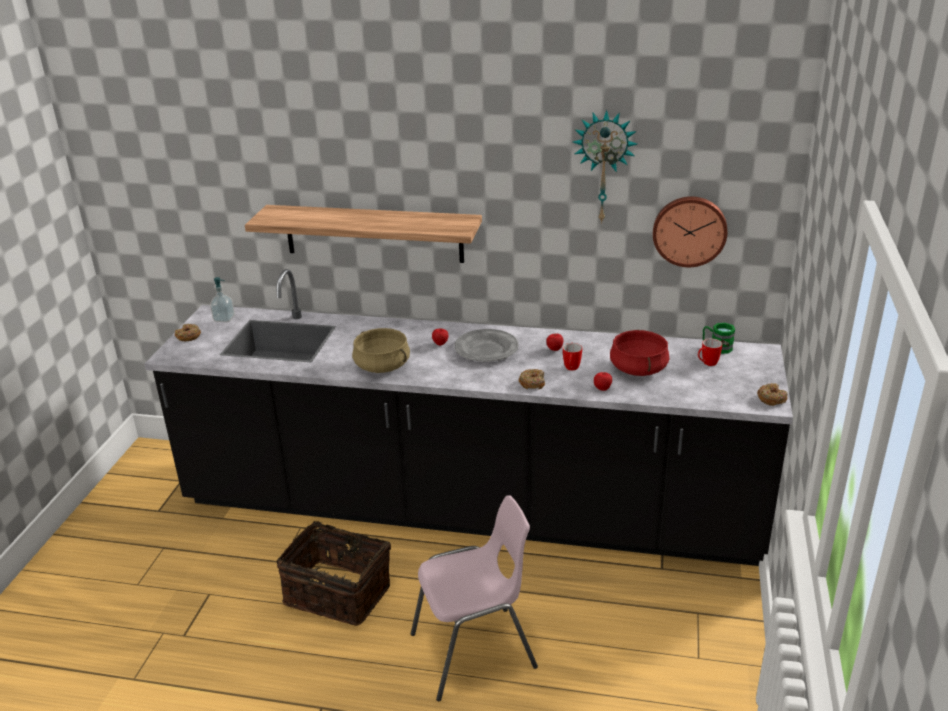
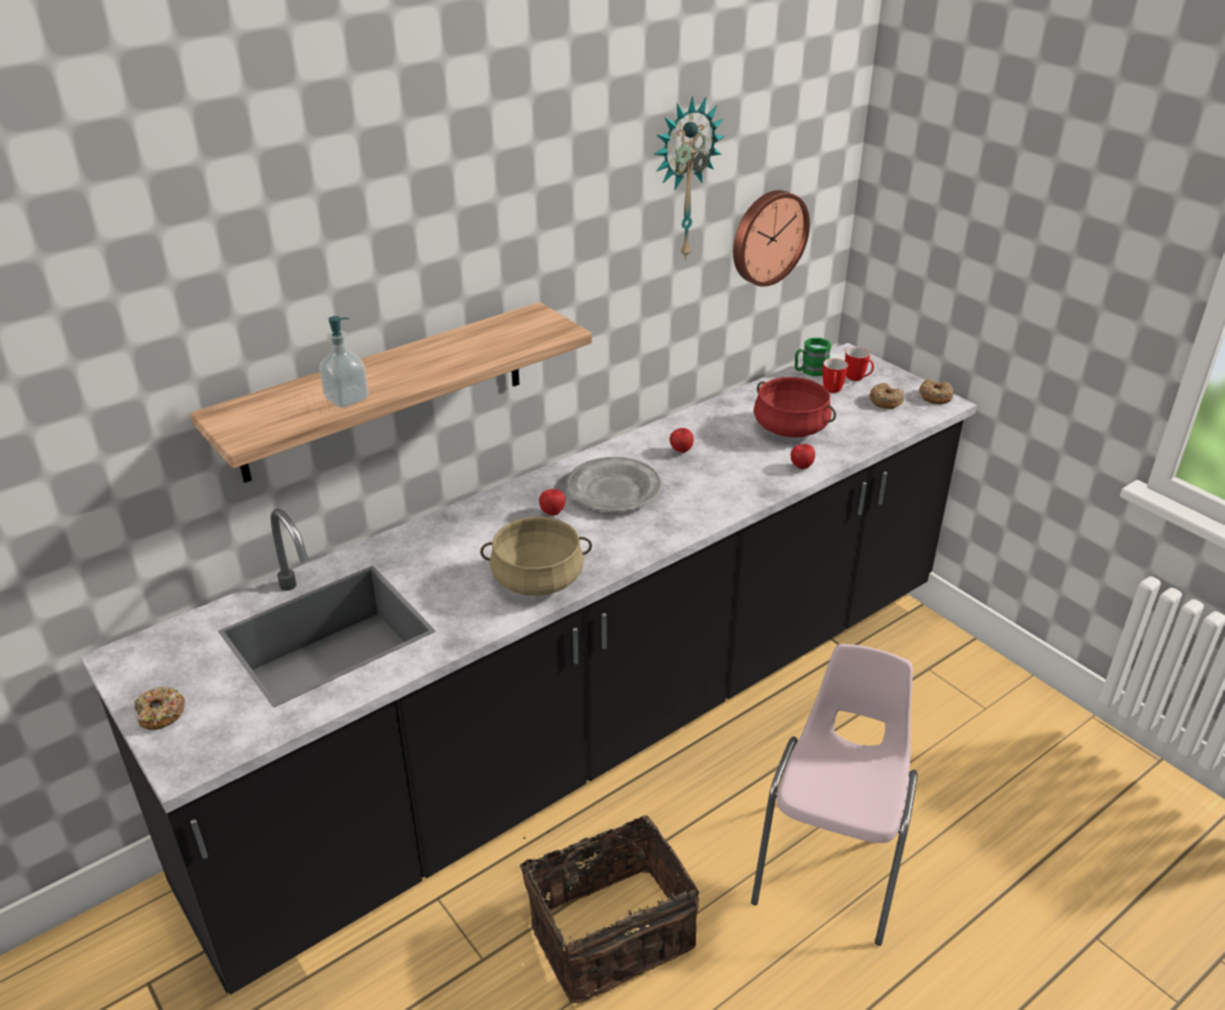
camera: 50 degrees left, 5 degrees up
soap dispenser [210,277,235,322] -> soap dispenser moved to [319,316,369,408]
donut [519,369,545,389] -> donut moved to [869,383,904,409]
mug [563,343,582,371] -> mug moved to [845,347,874,381]

